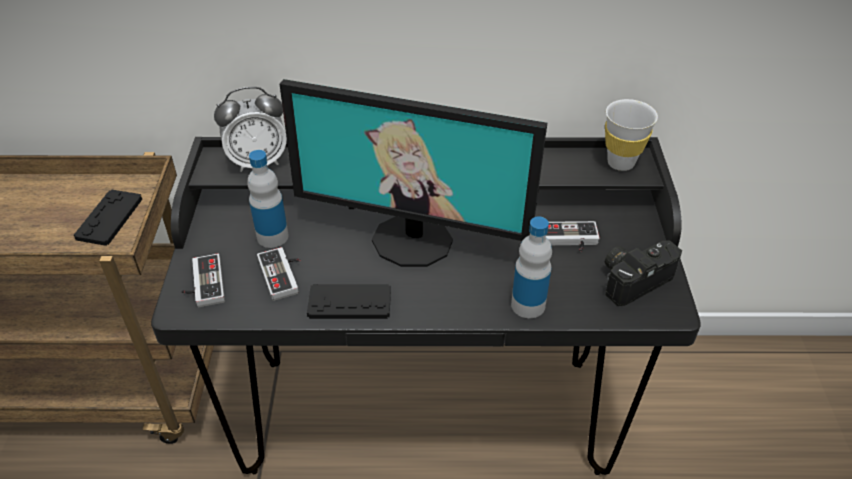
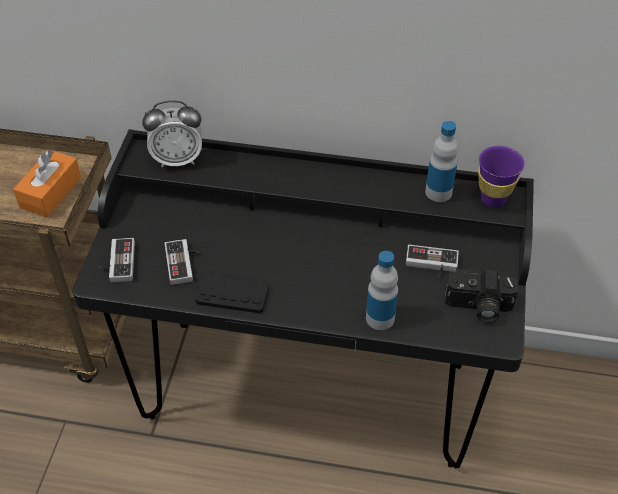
camera: 10 degrees right, 5 degrees up
black game controller [74,190,142,246] -> orange tissue box [13,150,81,217]
bottle [247,150,288,248] -> bottle moved to [425,121,458,202]
monitor [279,79,547,267] -> none
white cup [605,99,658,171] -> purple cup [478,146,525,208]
camera [605,240,682,306] -> camera turned 150 degrees counterclockwise [445,269,518,323]

